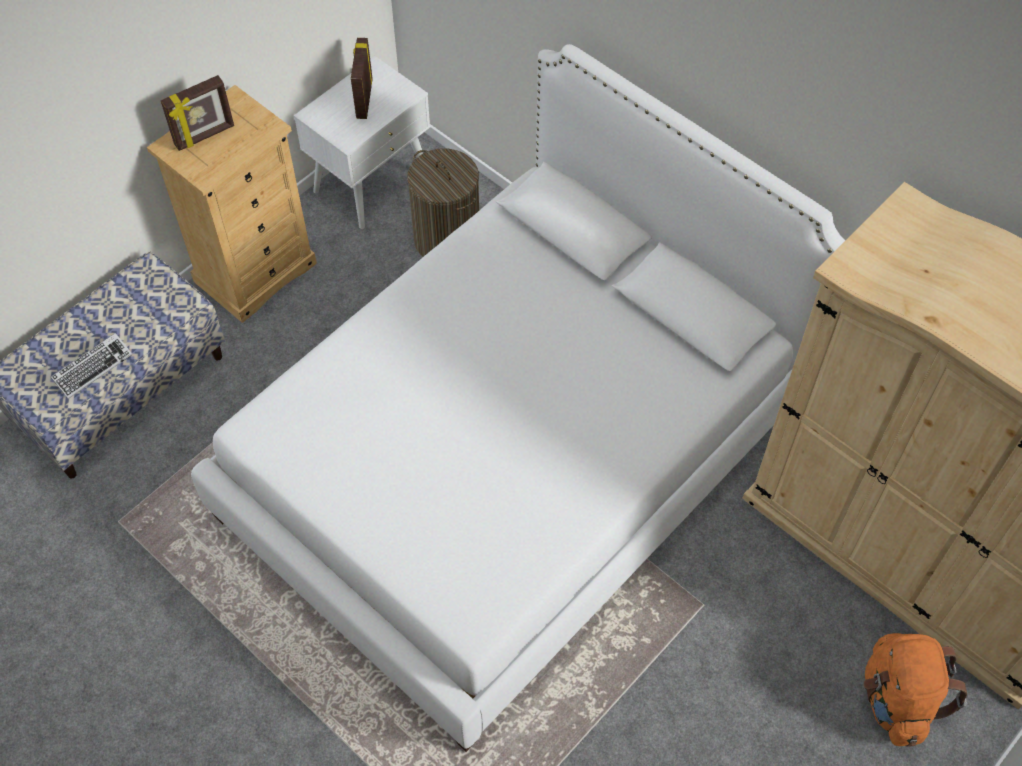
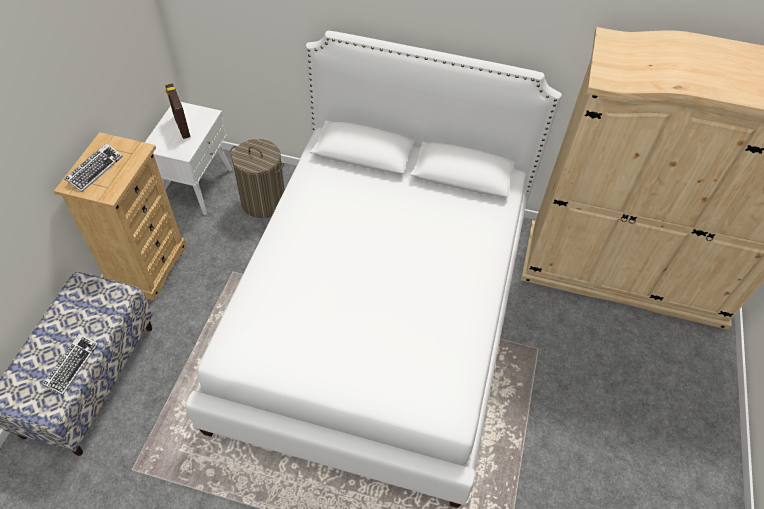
camera: 30 degrees left, 5 degrees down
picture frame [161,75,234,151] -> keyboard [64,143,123,192]
orange backpack [863,633,967,747] -> none

